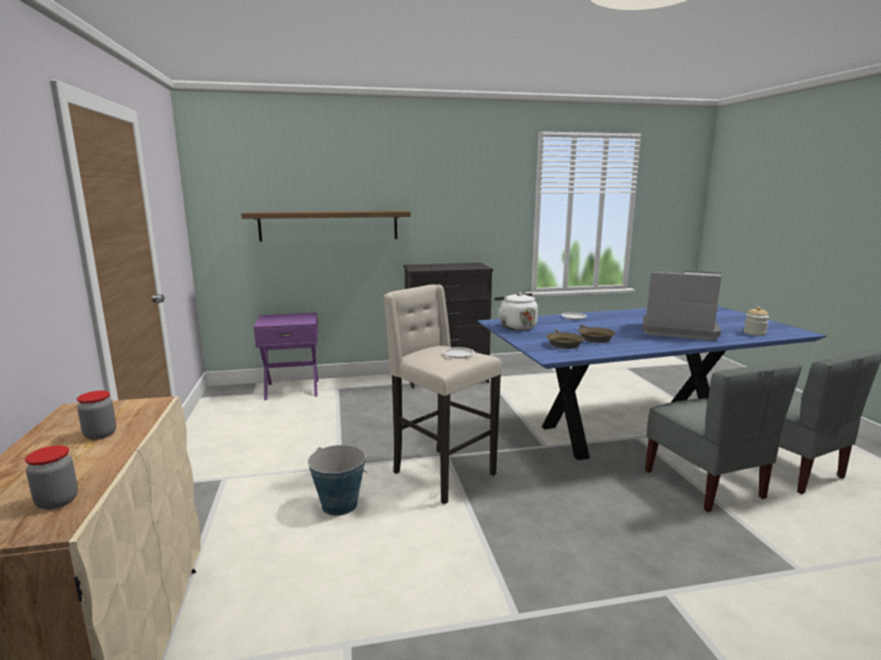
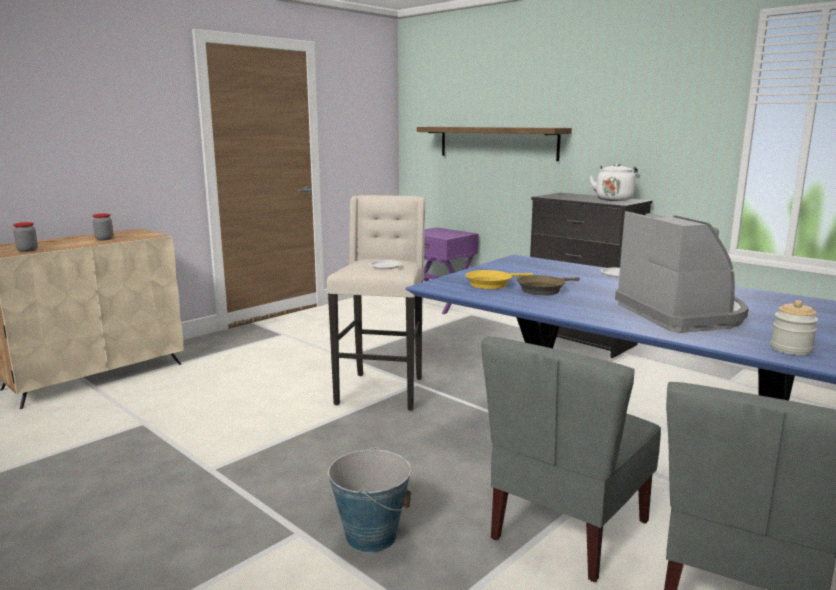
camera: 55 degrees right, 0 degrees up
bucket [308,445,367,516] -> bucket moved to [328,447,411,553]
white kettle [494,292,538,331] -> white kettle moved to [589,163,638,201]
brown frying pan [546,329,585,349] -> yellow frying pan [465,270,533,289]

